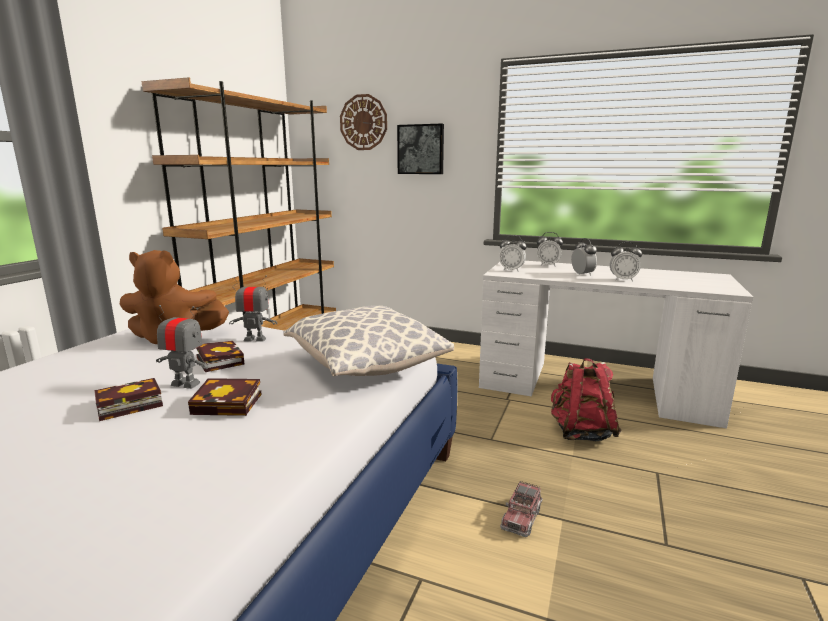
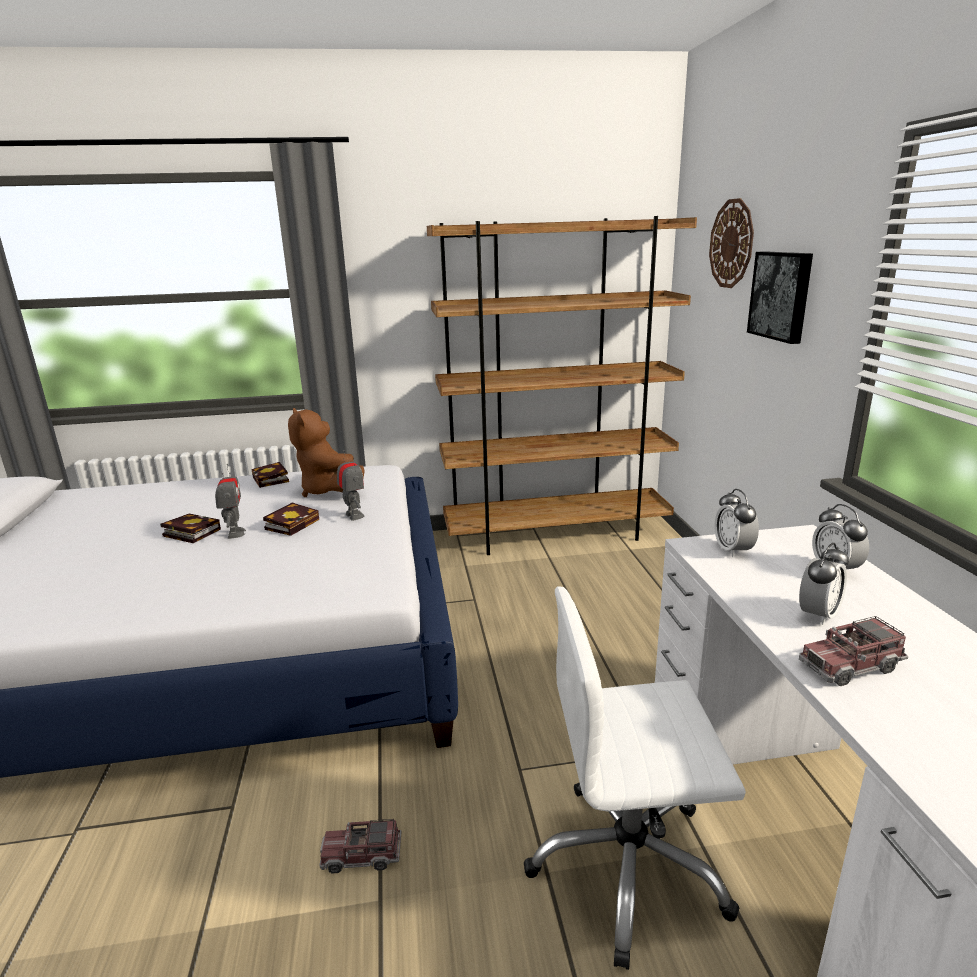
camera: 60 degrees right, 5 degrees up
book [188,378,262,416] -> book moved to [251,462,289,488]
pillow [283,305,454,376] -> none
red backpack [551,358,622,441] -> white office chair [524,586,746,970]
alarm clock [610,242,642,282] -> toy truck [799,616,908,686]

